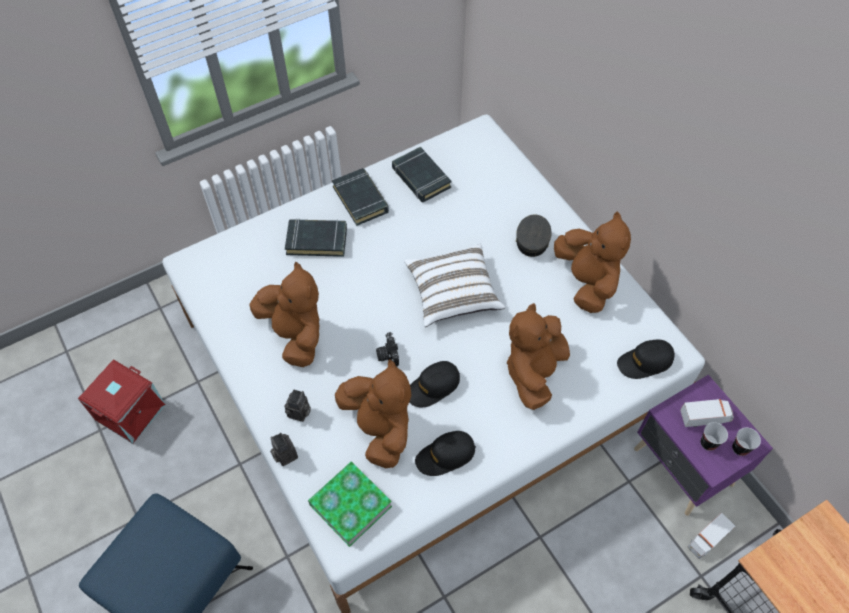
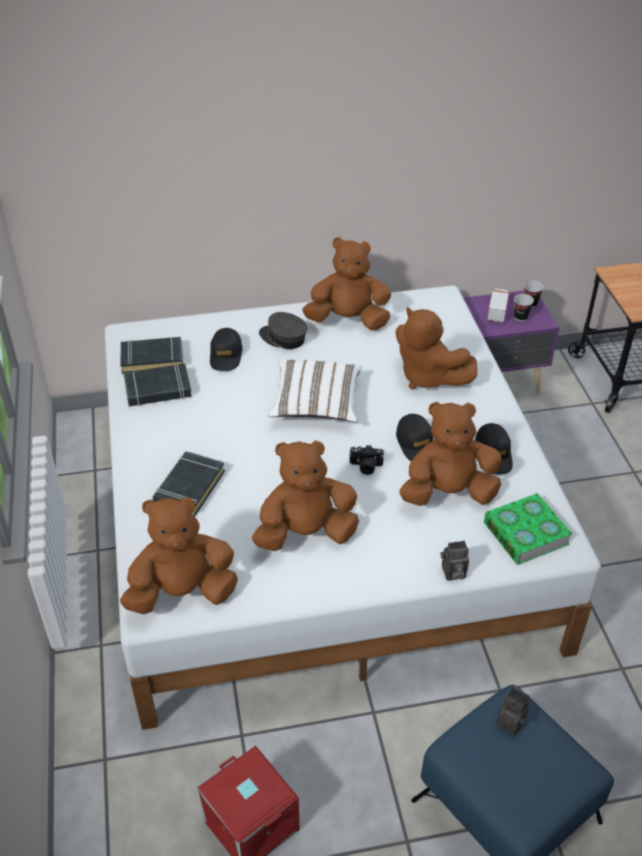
camera: 70 degrees left, 15 degrees down
camera [284,390,311,422] -> camera moved to [496,686,530,736]
black book [332,168,389,226] -> black book moved to [120,336,183,374]
black cap [617,340,675,379] -> black cap moved to [210,328,242,371]
toy truck [687,512,735,559] -> none
none -> brown plush toy [120,497,238,614]

